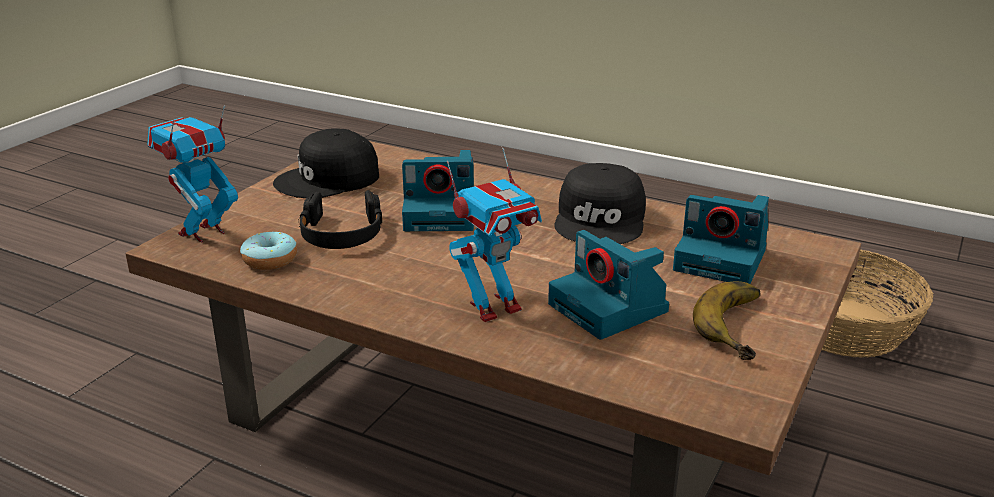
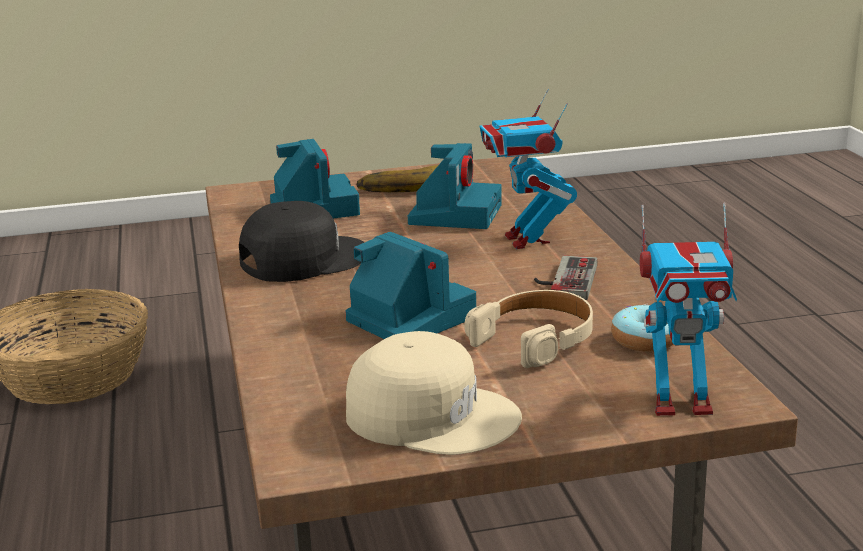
camera: 130 degrees left, 5 degrees down
black cap [273,128,379,198] -> beige cap [346,331,522,455]
black headphones [298,190,382,249] -> beige headphones [465,290,593,368]
toy robot [447,148,542,322] -> toy robot turned 120 degrees counterclockwise [480,89,577,249]
none -> game controller [534,256,597,300]

